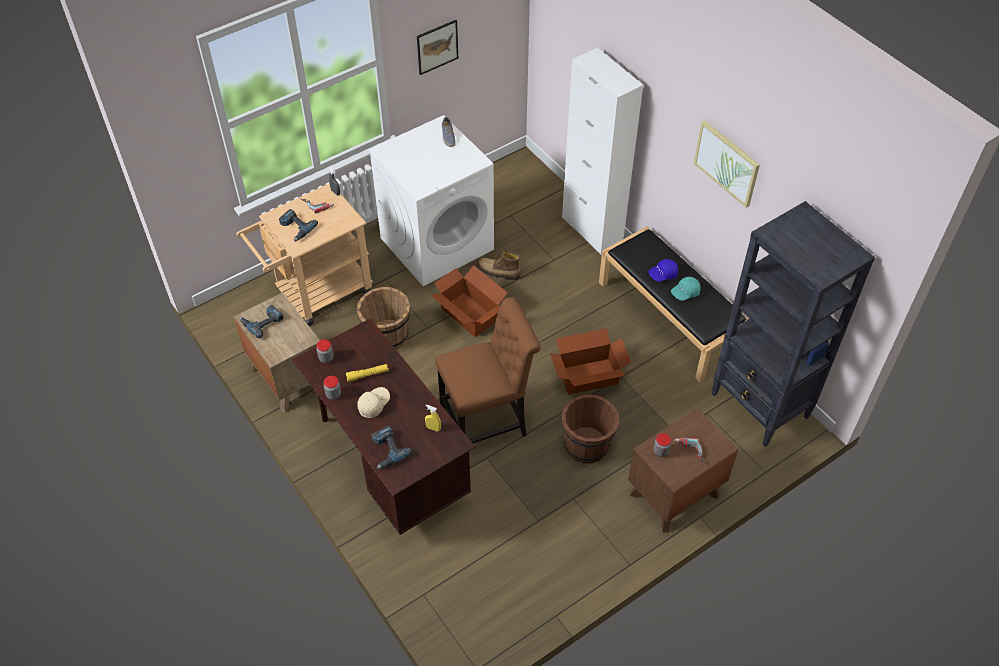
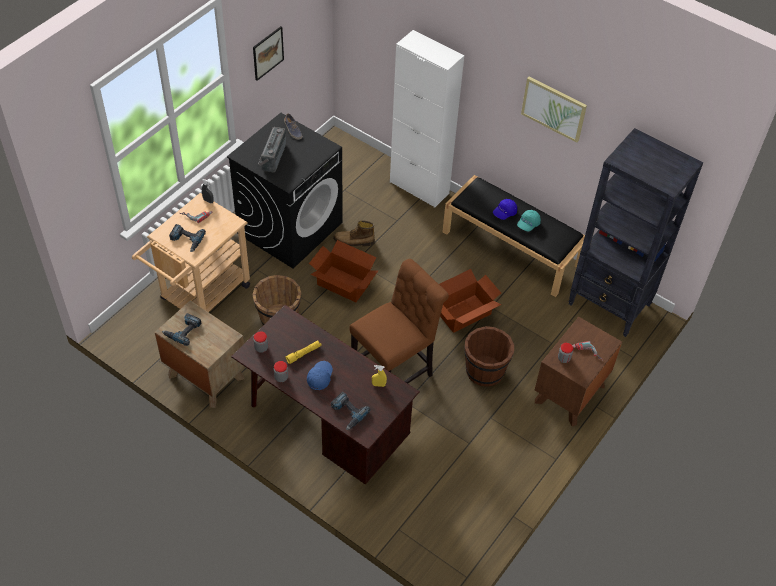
camera: 20 degrees left, 0 degrees up
beige cap [357,387,390,418] -> blue cap [307,361,333,390]
white washing machine [368,115,494,286] -> black washing machine [227,113,342,268]
none -> radio [258,127,286,173]

